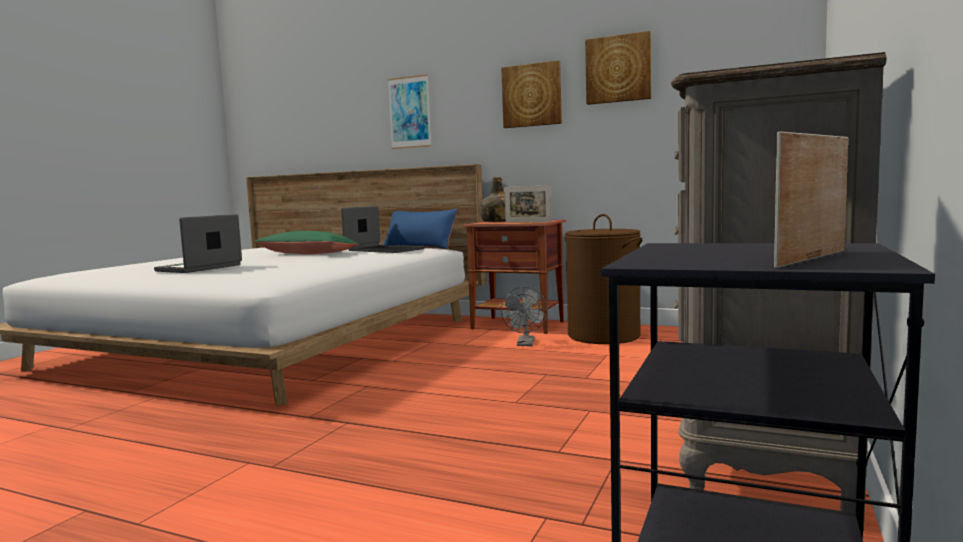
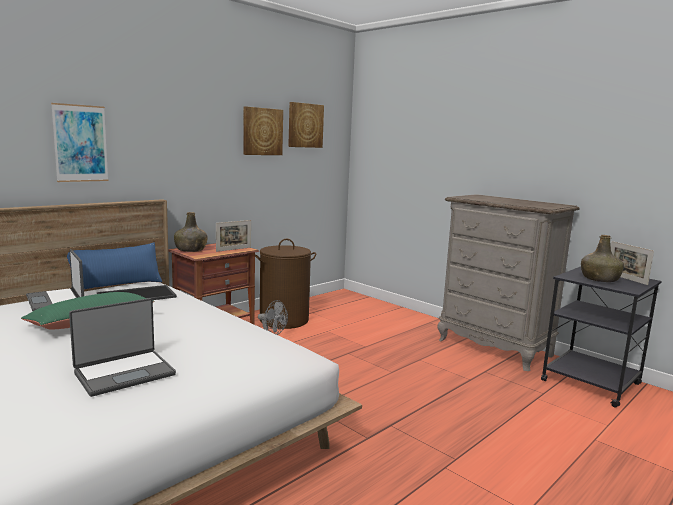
camera: 70 degrees left, 5 degrees up
laptop [154,214,242,273] -> laptop turned 90 degrees counterclockwise [69,298,176,397]
picture [501,60,562,128] -> picture moved to [288,102,324,148]
none -> green bottle [581,235,624,282]

